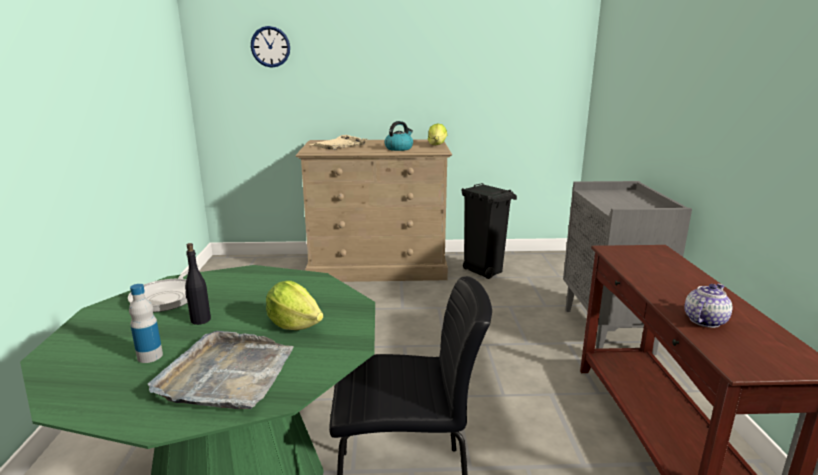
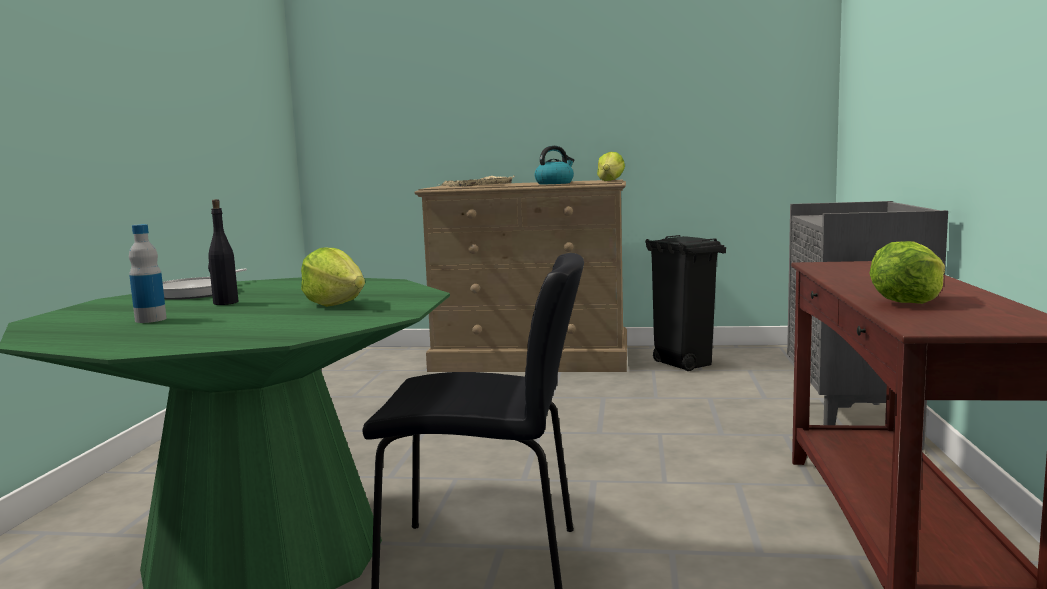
camera: 10 degrees right, 10 degrees down
grey tray [148,331,293,409] -> none
wall clock [251,26,290,67] -> none
teapot [685,284,733,328] -> lettuce [869,241,945,304]

